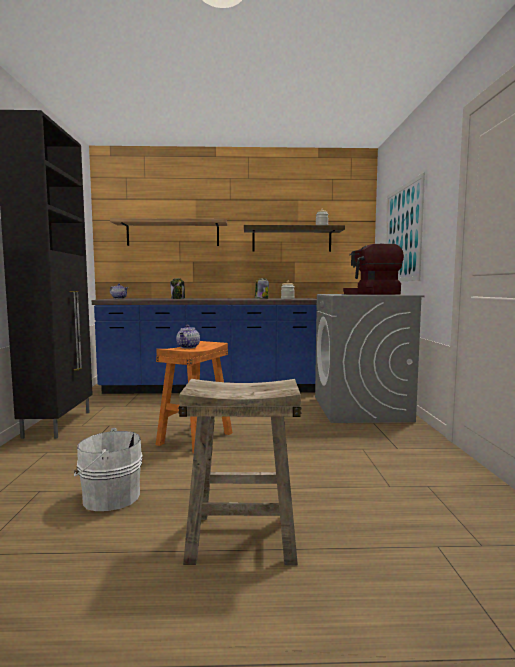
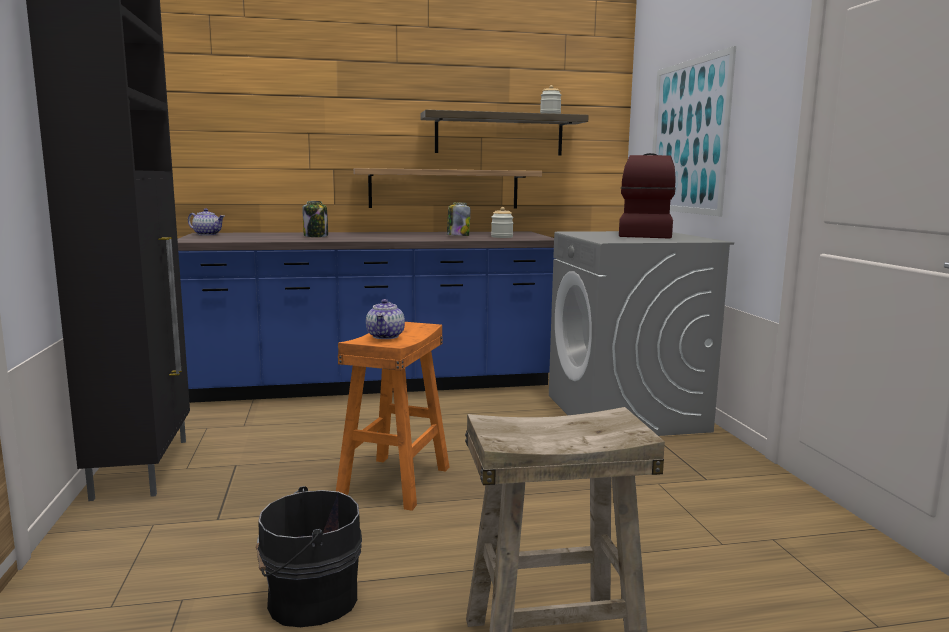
camera: 10 degrees left, 5 degrees up
white bucket [74,428,143,511] -> black bucket [256,486,362,627]
shelf [110,218,227,246] -> shelf moved to [353,168,542,208]
coffee machine [343,243,404,295] -> coffee machine turned 120 degrees clockwise [619,153,676,239]

